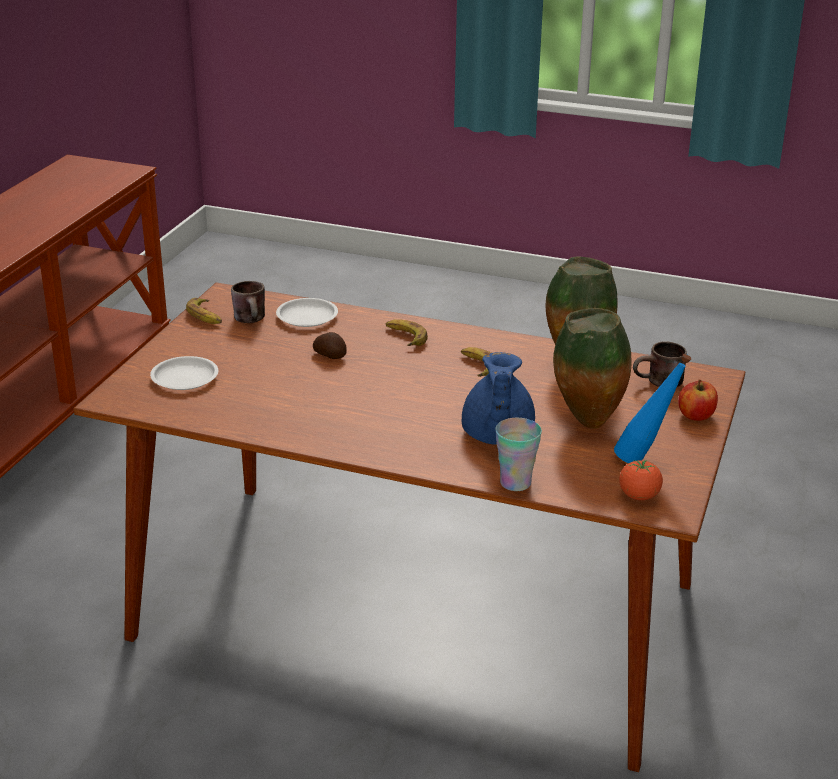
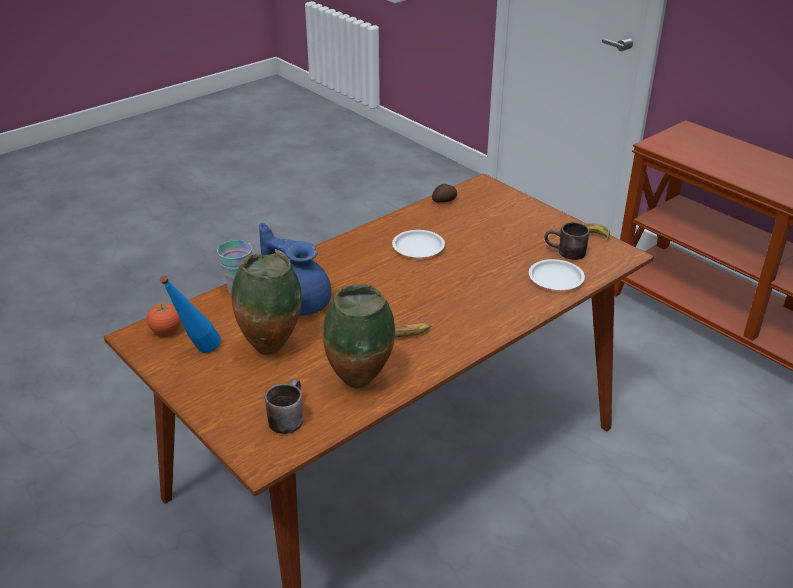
camera: 120 degrees right, 5 degrees up
white plate [150,356,218,390] -> white plate moved to [392,230,445,258]
potato [313,332,347,359] -> potato moved to [432,184,457,203]
banana [386,319,428,346] -> none
apple [678,380,718,421] -> none

